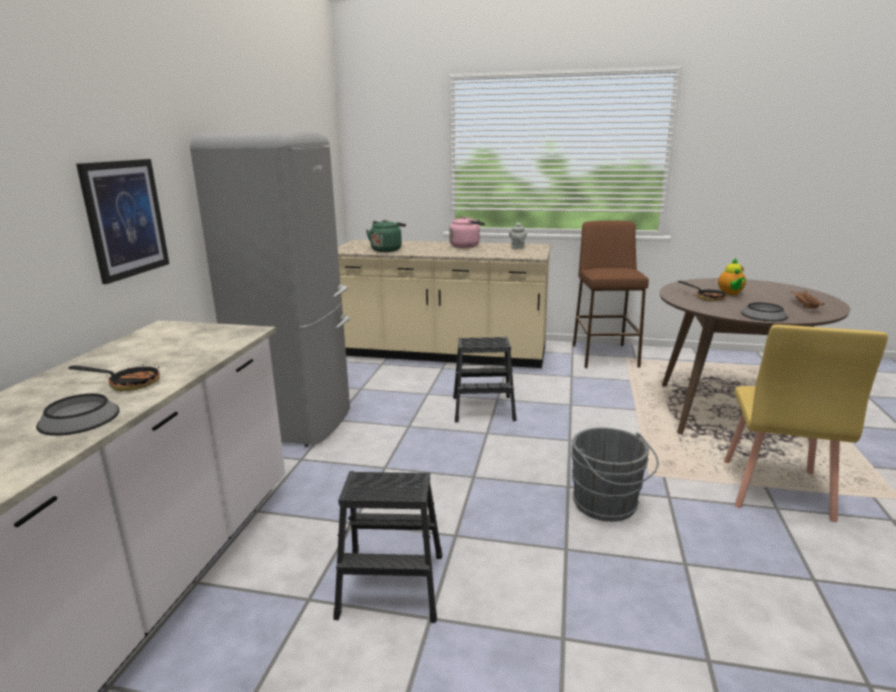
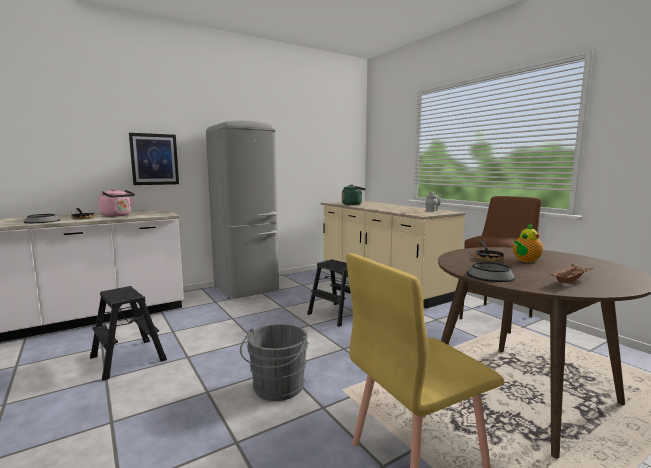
camera: 45 degrees right, 10 degrees down
pink kettle [449,216,485,248] -> pink kettle moved to [98,189,135,217]

